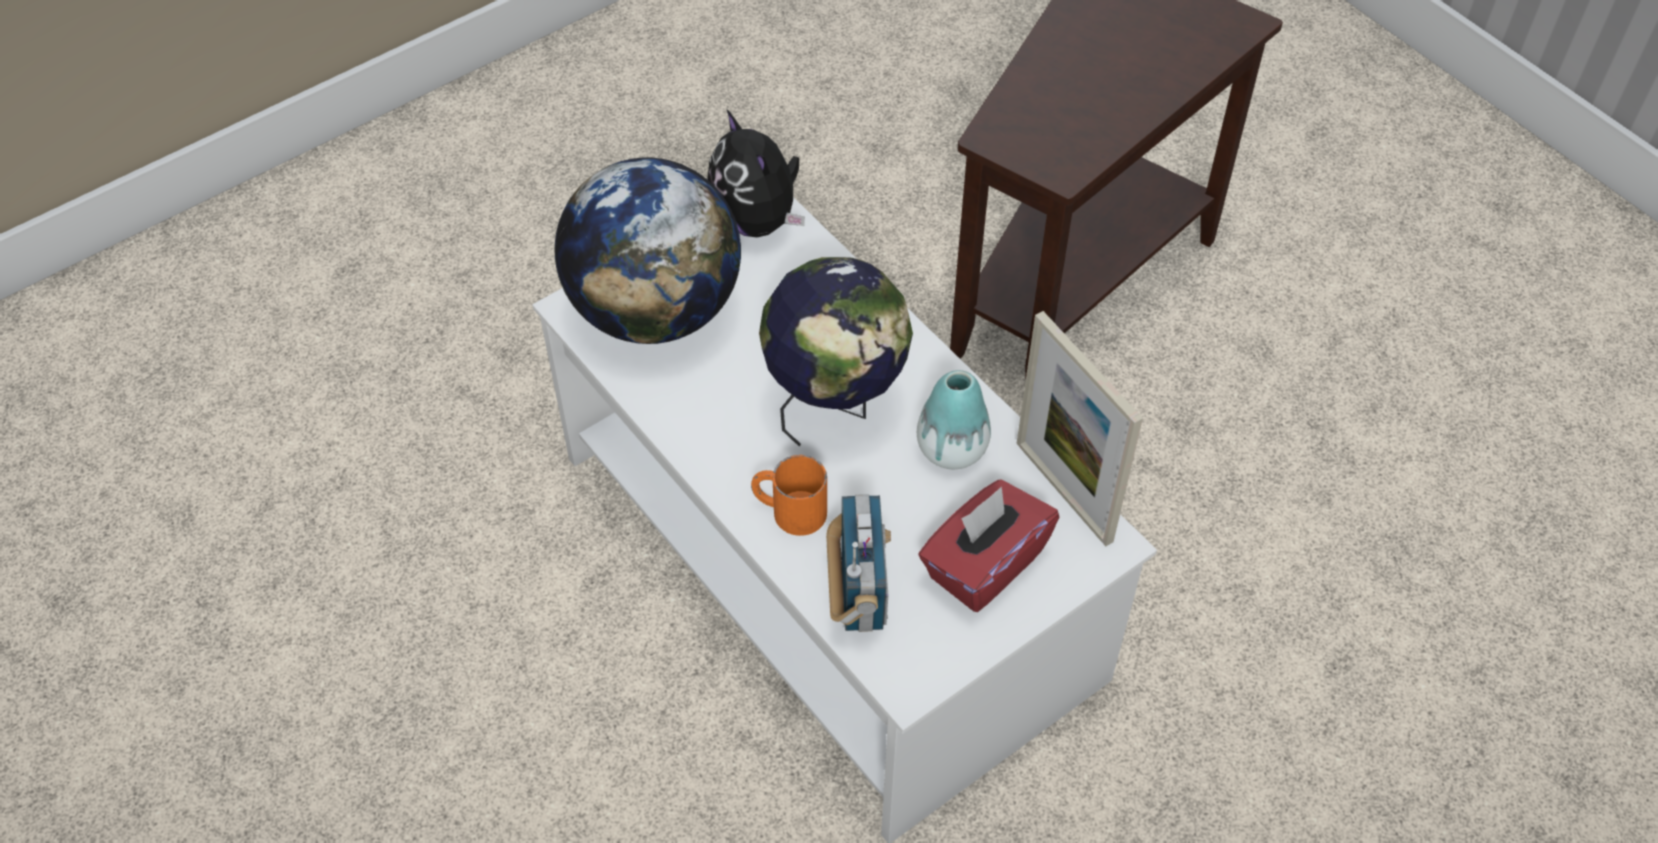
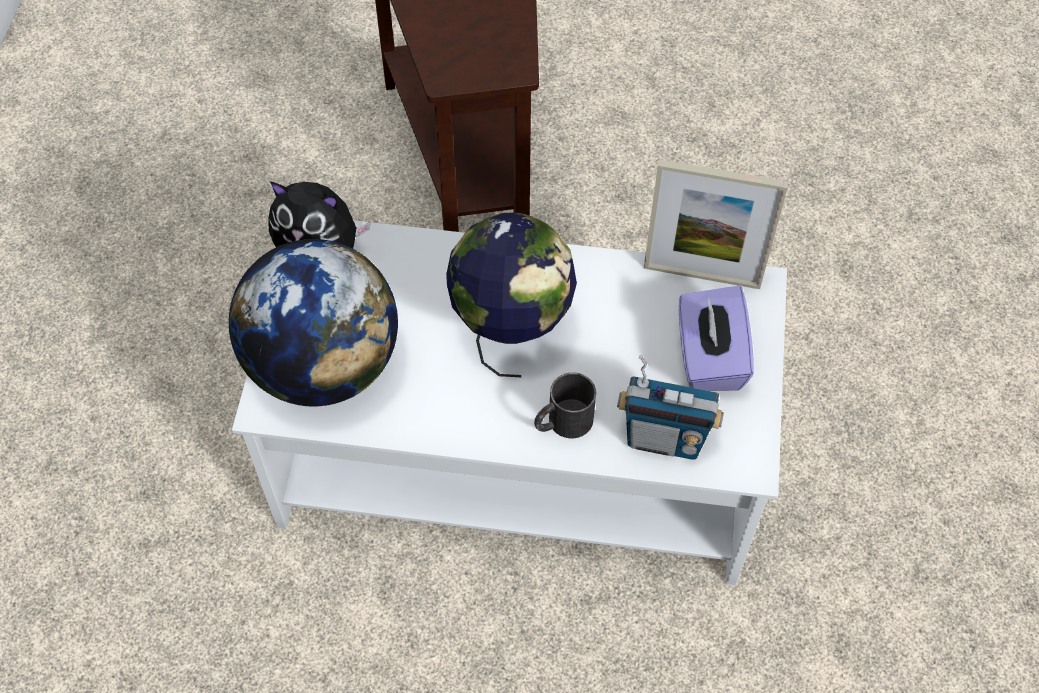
camera: 45 degrees left, 5 degrees up
orange mug [751,455,827,536] -> black mug [534,373,596,438]
radio [826,494,891,632] -> radio turned 150 degrees clockwise [617,355,724,460]
vase [917,370,991,469] -> none
red tissue box [918,479,1059,612] -> purple tissue box [679,285,754,391]

